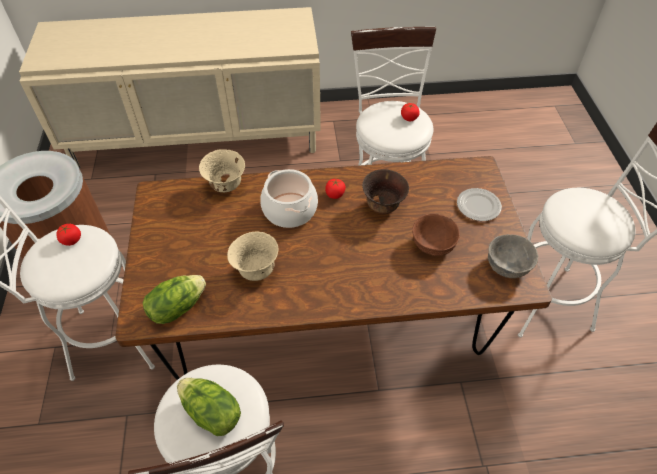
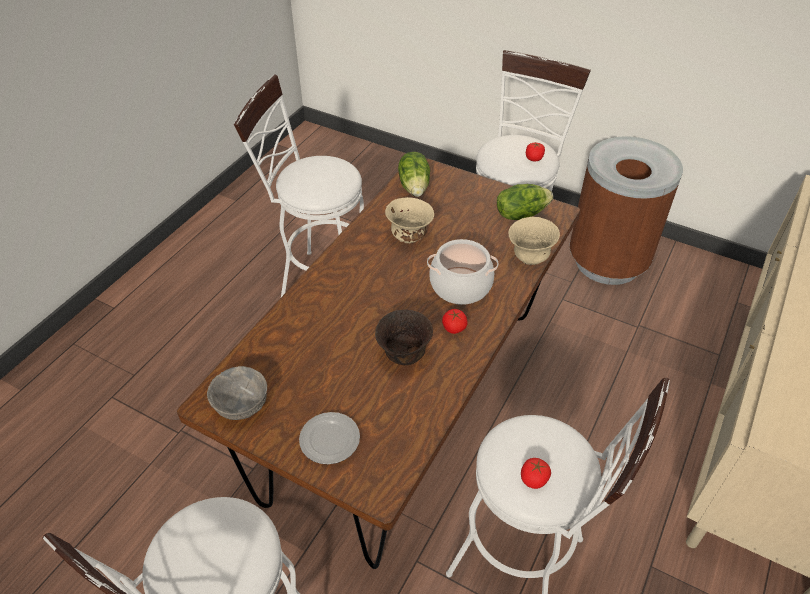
camera: 125 degrees right, 5 degrees down
lettuce [177,378,241,436] -> lettuce moved to [497,184,553,220]
brown bowl [412,214,460,256] -> none

